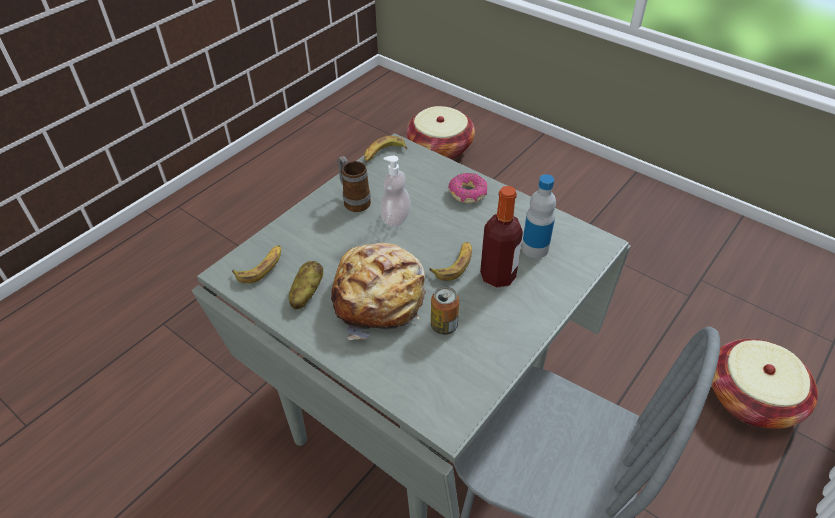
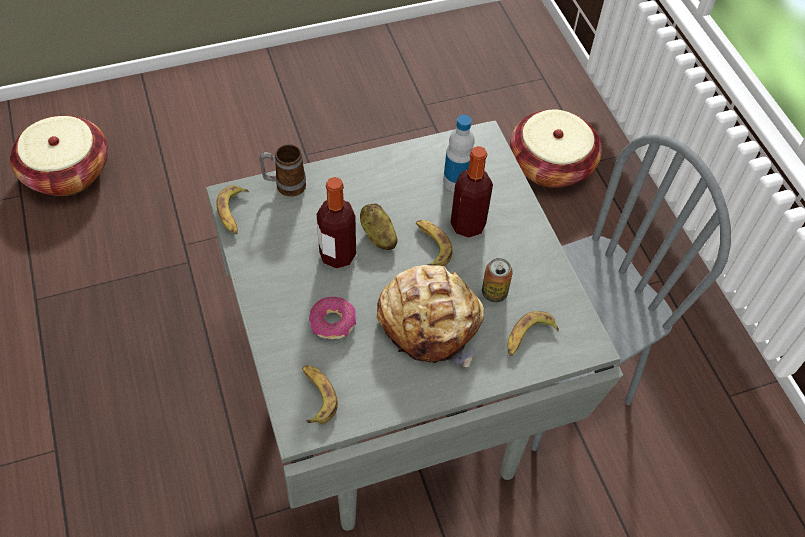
camera: 60 degrees left, 10 degrees up
potato [289,261,323,309] -> potato moved to [360,203,398,250]
mug [337,156,371,212] -> mug moved to [259,144,306,197]
soap dispenser [380,156,411,227] -> bottle [317,177,356,269]
donut [448,173,487,203] -> donut moved to [309,297,356,339]
none -> banana [508,311,559,356]

